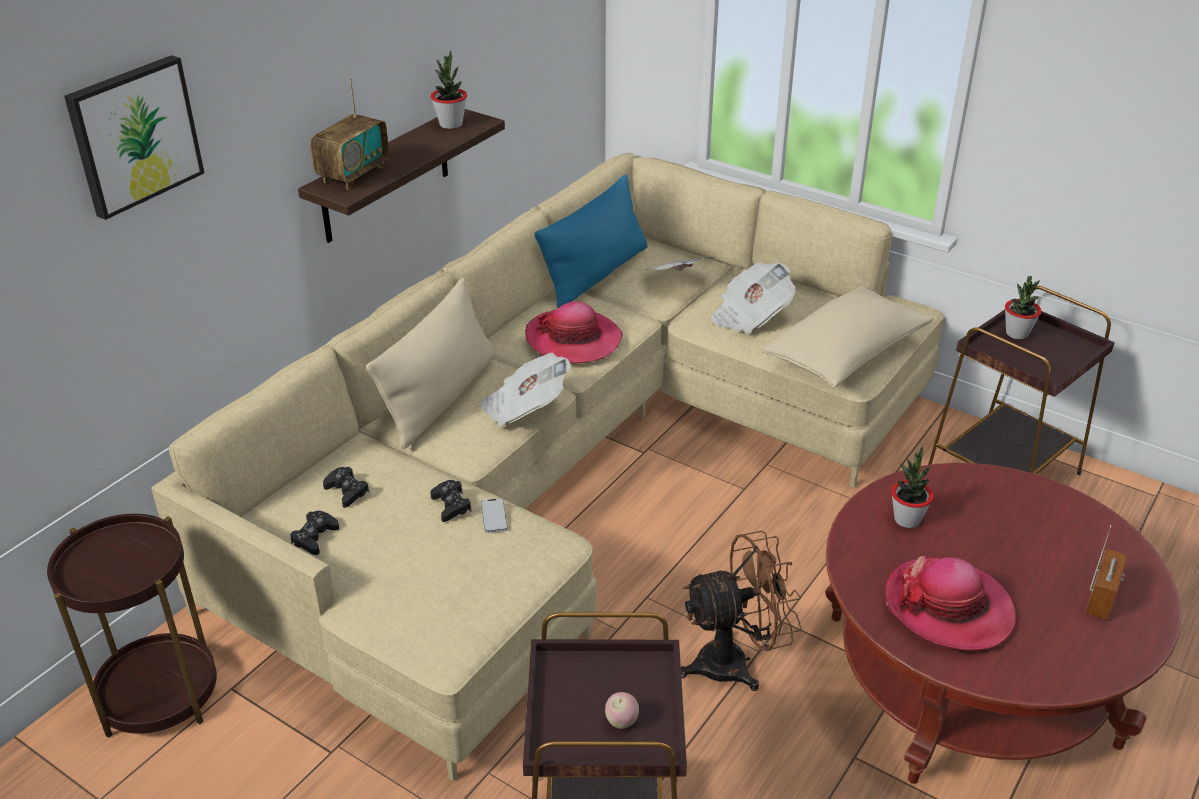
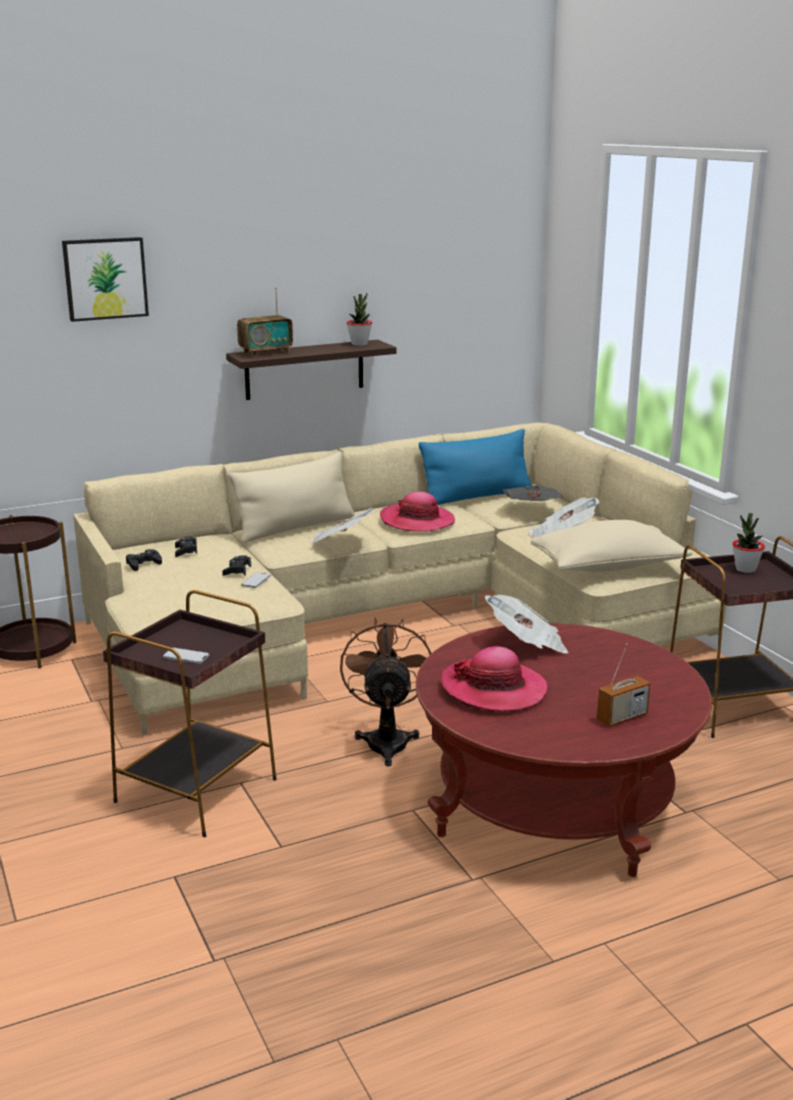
camera: 30 degrees right, 15 degrees down
apple [605,692,639,729] -> phone [162,647,209,664]
brown fan [681,531,801,691] -> brown fan turned 105 degrees counterclockwise [340,618,432,766]
potted plant [891,447,934,528] -> newspaper [485,595,569,654]

